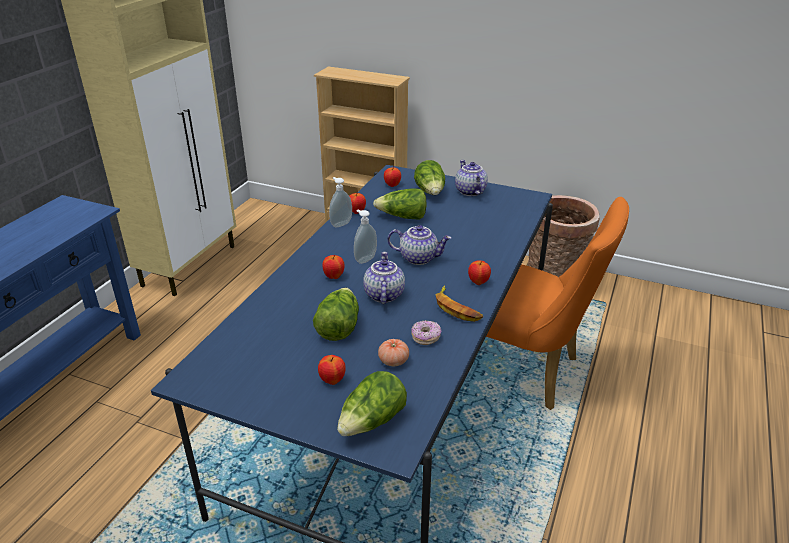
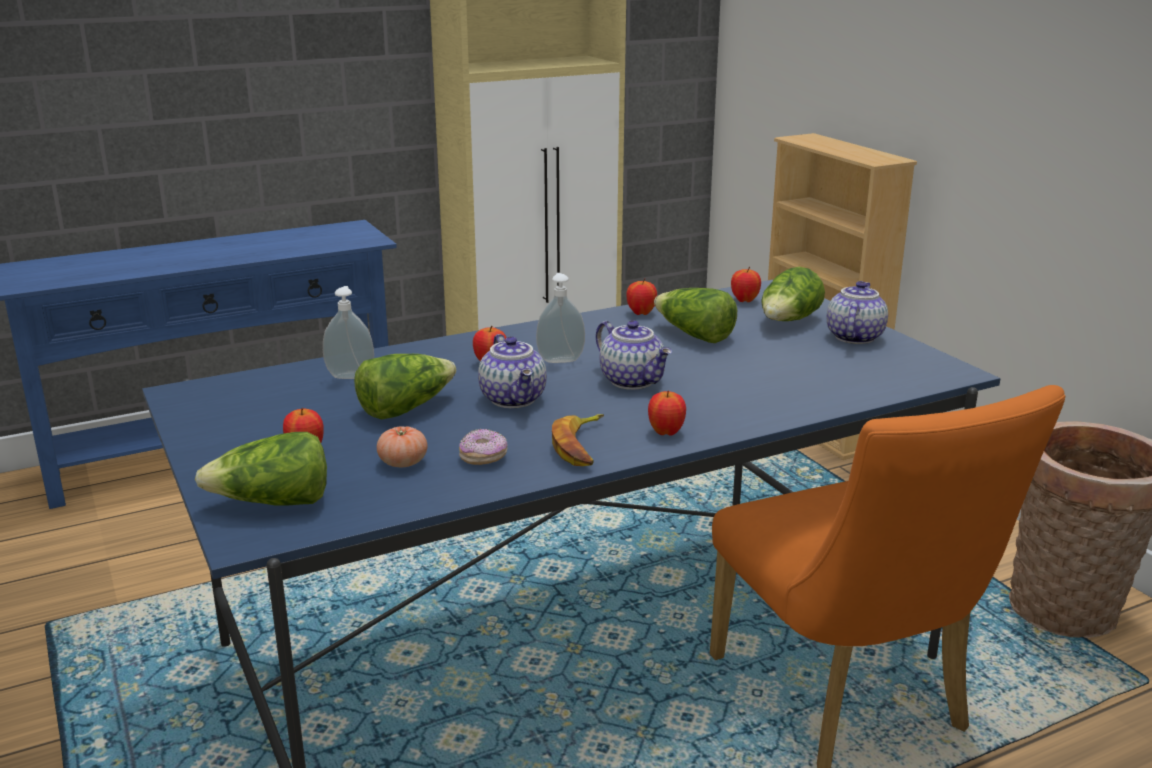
camera: 40 degrees right, 10 degrees down
soap dispenser [329,177,352,227] -> soap dispenser moved to [323,286,374,379]
teapot [363,252,405,304] -> teapot turned 120 degrees clockwise [478,334,547,408]

